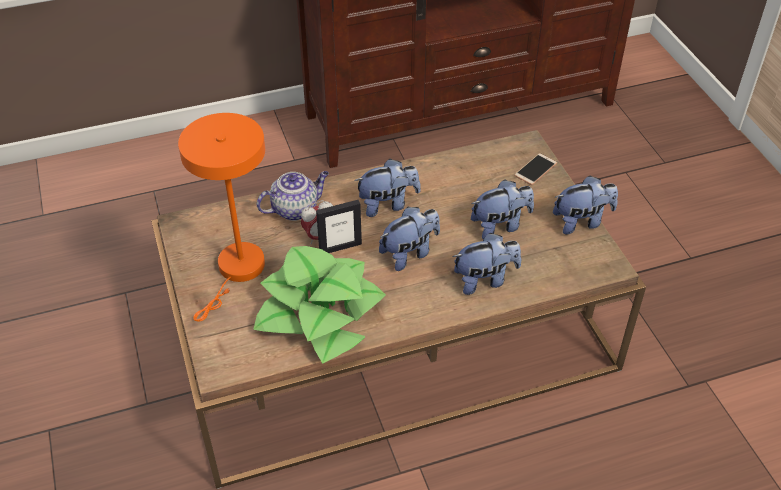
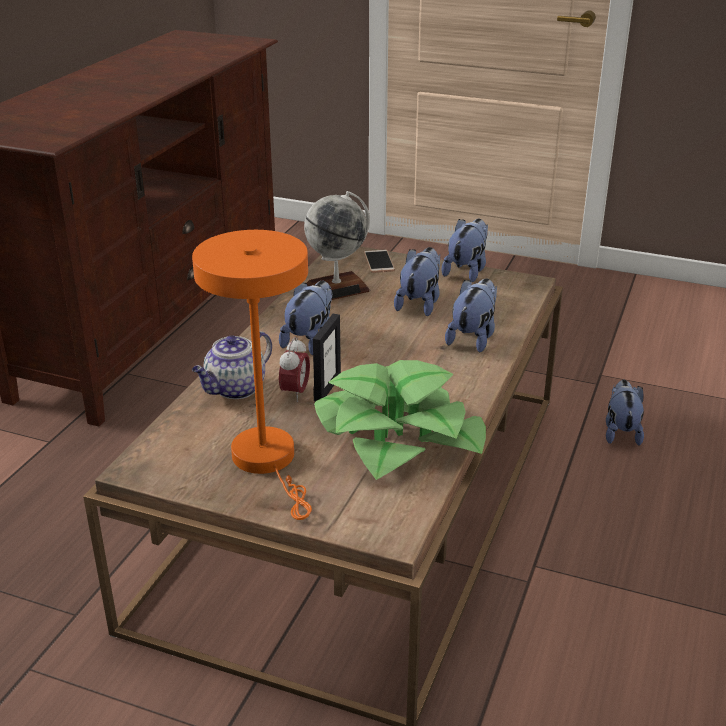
camera: 50 degrees left, 15 degrees down
teapot [257,171,329,221] -> teapot turned 150 degrees counterclockwise [192,331,272,399]
plush toy [379,207,440,271] -> plush toy moved to [606,380,644,446]
none -> globe [304,191,370,300]

